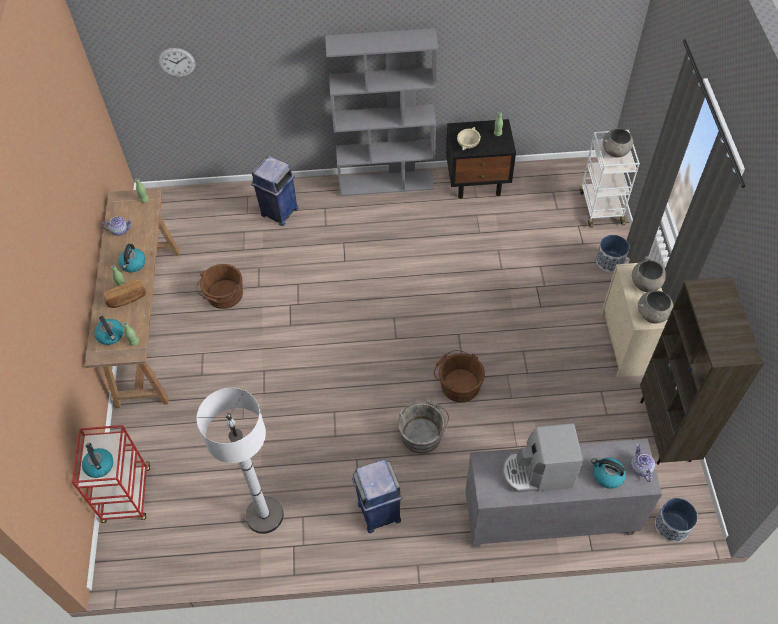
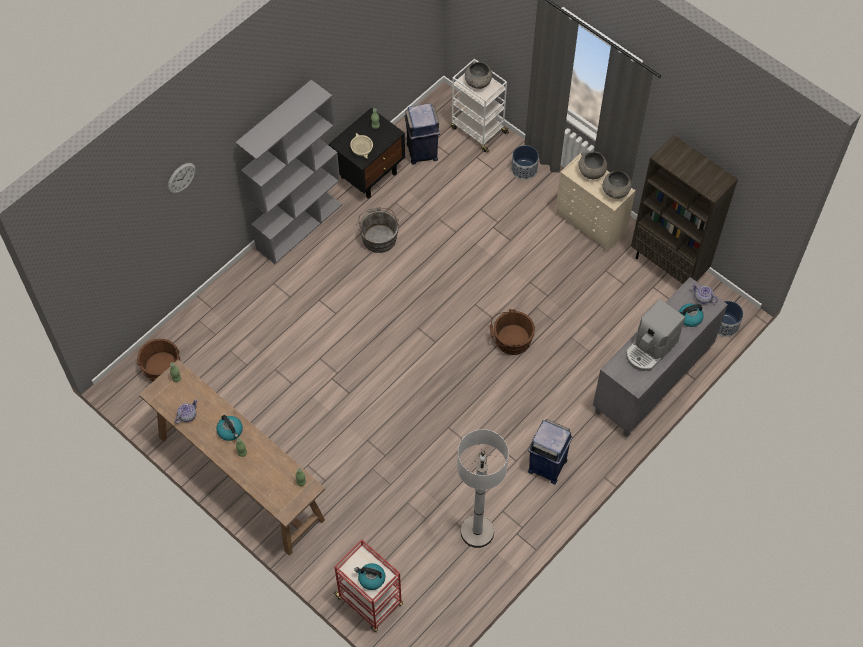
camera: 45 degrees left, 5 degrees up
kettle [94,316,123,345] -> none
bread [104,279,146,308] -> none
wall clock [158,48,195,77] -> wall clock moved to [168,163,196,194]
brown bucket [196,264,243,309] -> brown bucket moved to [137,339,181,381]
blue trash can [251,156,298,226] -> blue trash can moved to [404,103,440,165]
grey bucket [398,399,449,453] -> grey bucket moved to [358,207,399,253]

